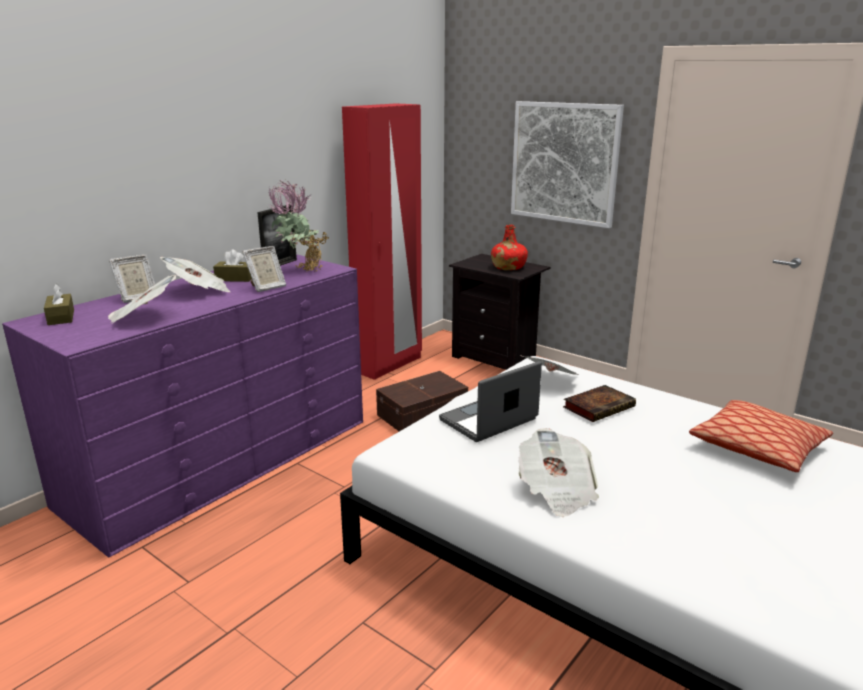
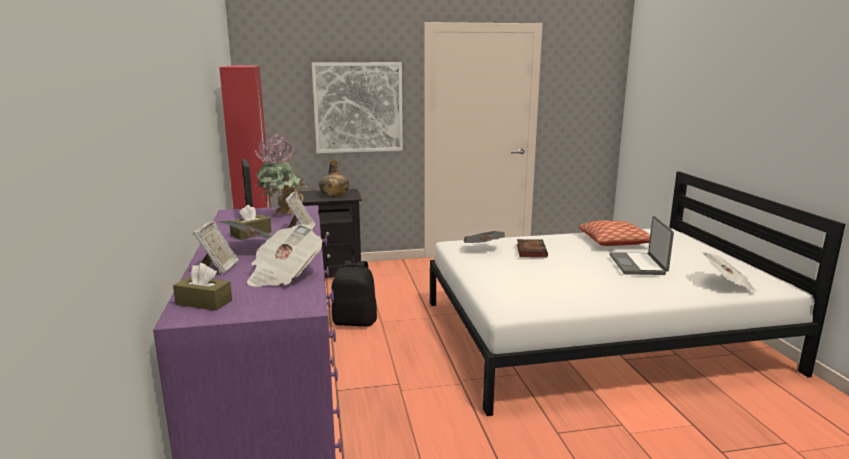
camera: 50 degrees left, 5 degrees down
brown storage box [376,371,468,431] -> black backpack [332,260,377,326]
laptop [439,361,542,442] -> laptop moved to [609,216,674,275]
red bottle [491,225,528,270] -> green bottle [319,160,349,197]
newspaper [518,428,599,517] -> newspaper moved to [702,252,758,292]

